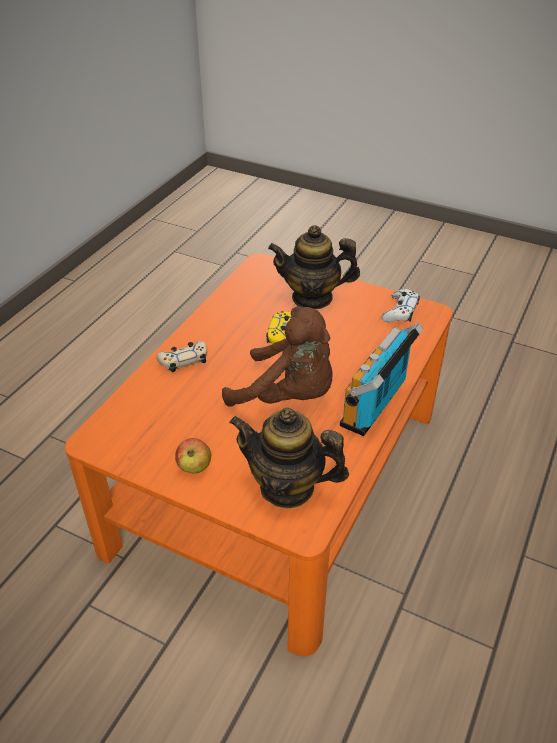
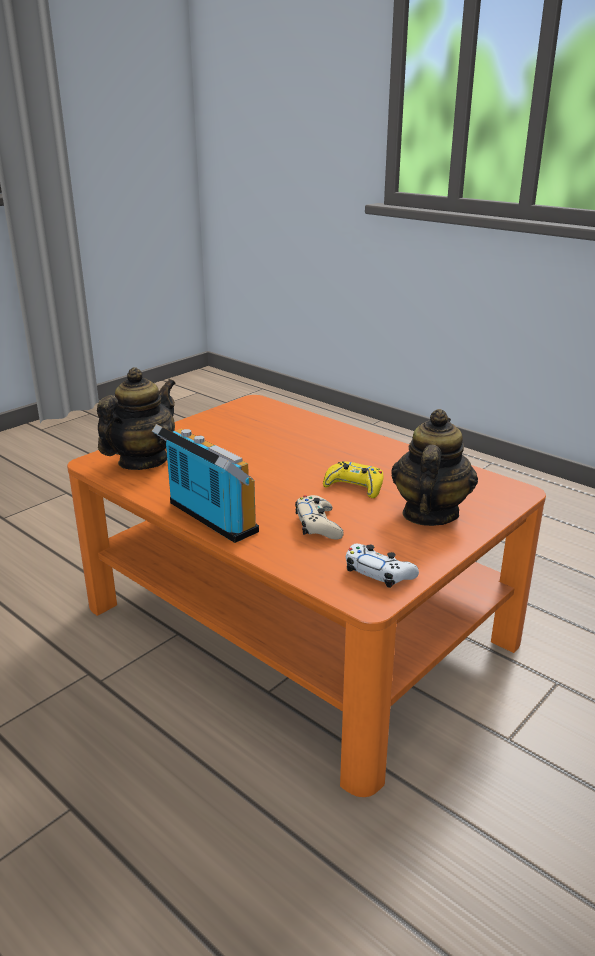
camera: 105 degrees right, 15 degrees down
beige game controller [156,341,207,372] -> beige game controller moved to [295,495,344,539]
apple [175,438,211,474] -> none
brown plush toy [222,307,332,407] -> none

